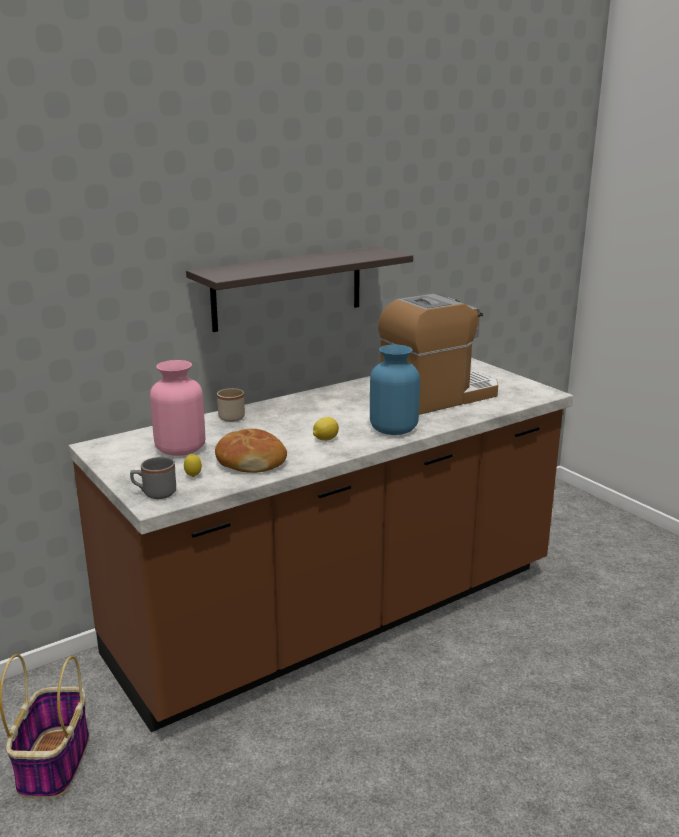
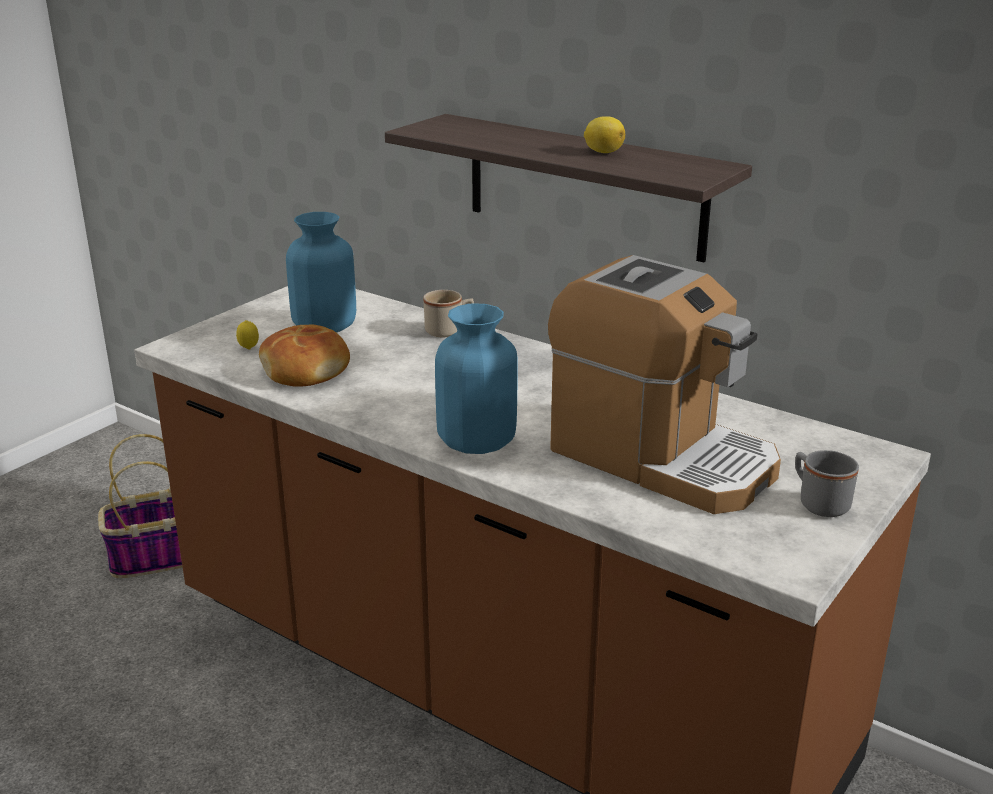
camera: 70 degrees right, 5 degrees up
grey mug [130,457,176,499] -> grey mug moved to [795,450,859,517]
pink vase [150,360,205,456] -> blue vase [286,212,356,332]
lemon [313,417,339,441] -> lemon moved to [584,116,625,153]

